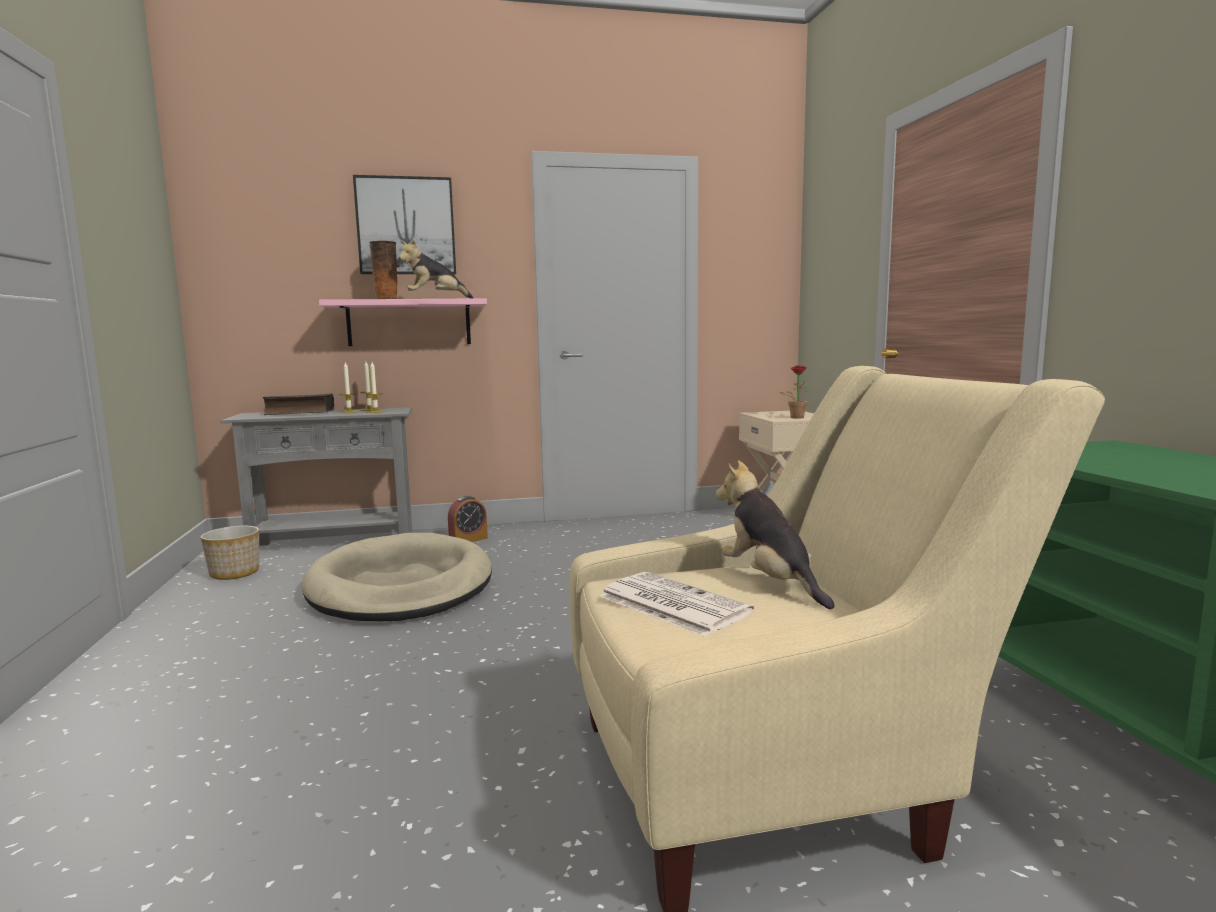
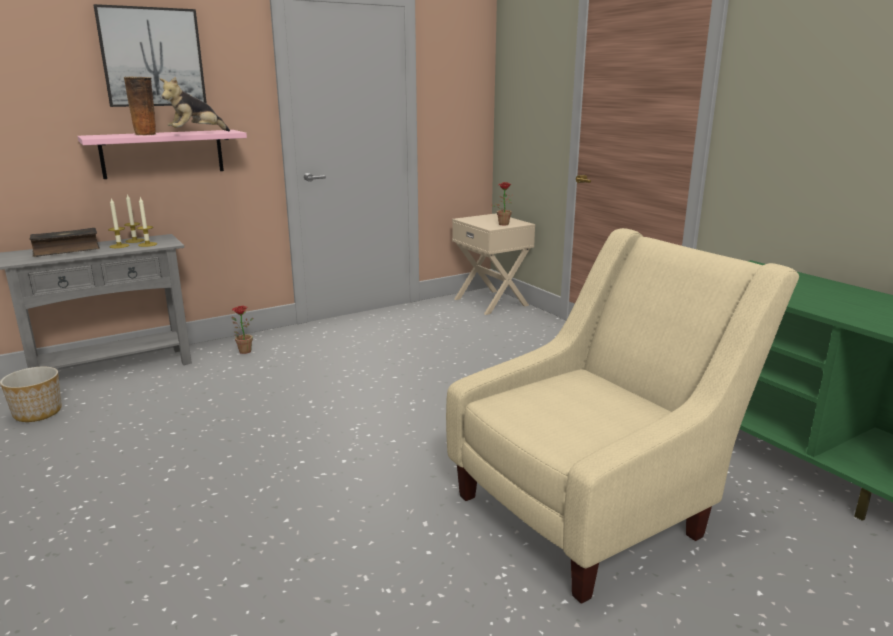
camera: 20 degrees left, 10 degrees up
beige dog bed [302,533,492,621] -> none
alarm clock [448,496,488,542] -> potted plant [232,306,253,354]
newspaper [600,572,754,637] -> none
plush toy [716,460,834,609] -> none

